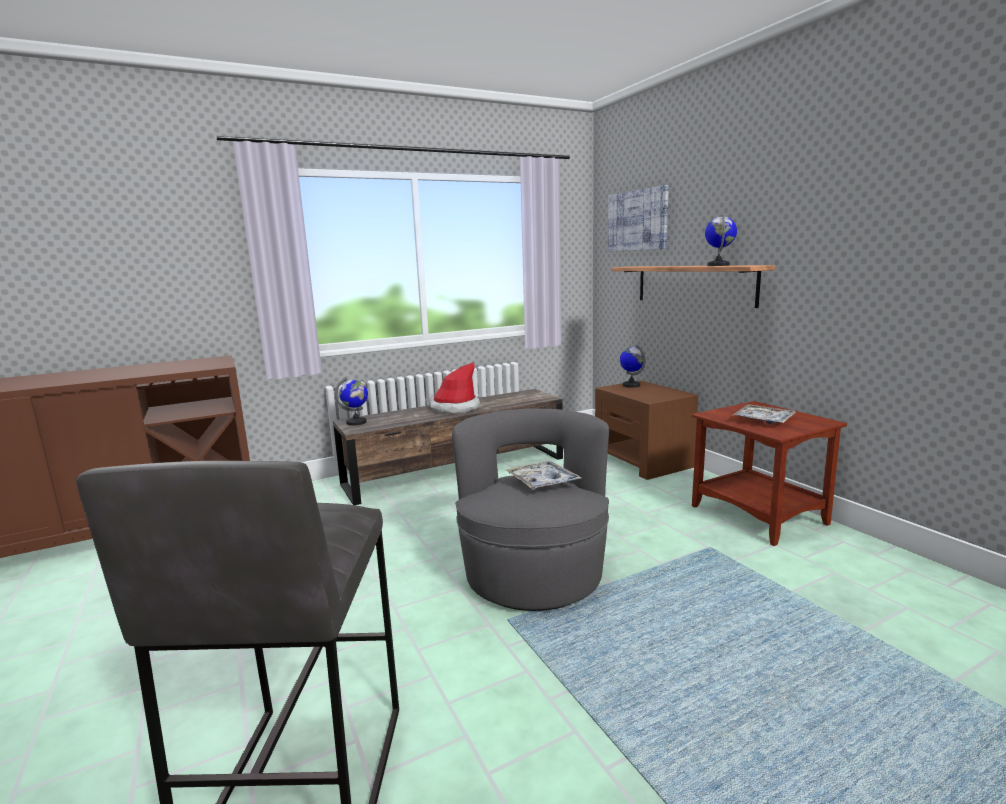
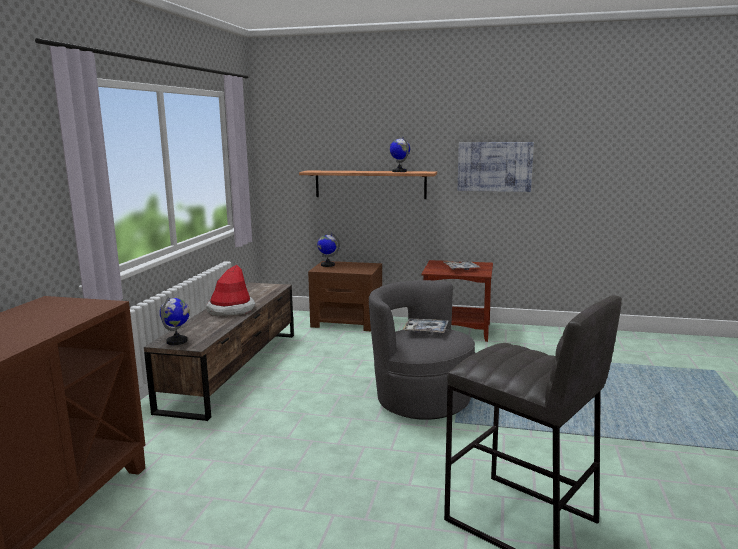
camera: 50 degrees left, 0 degrees up
picture [608,185,669,251] -> picture moved to [458,142,534,192]

